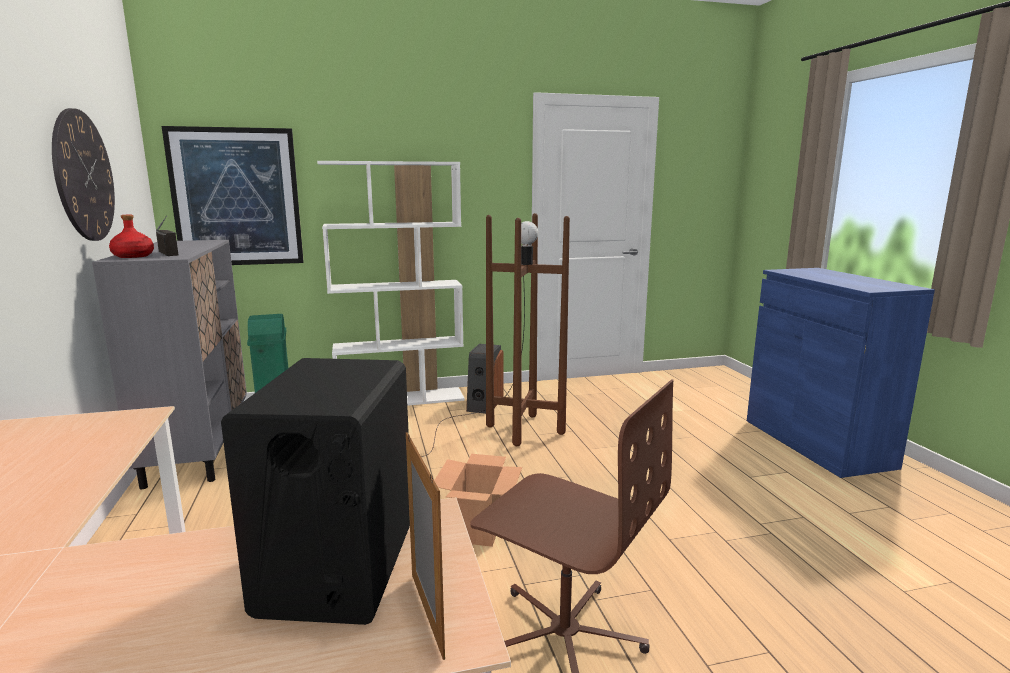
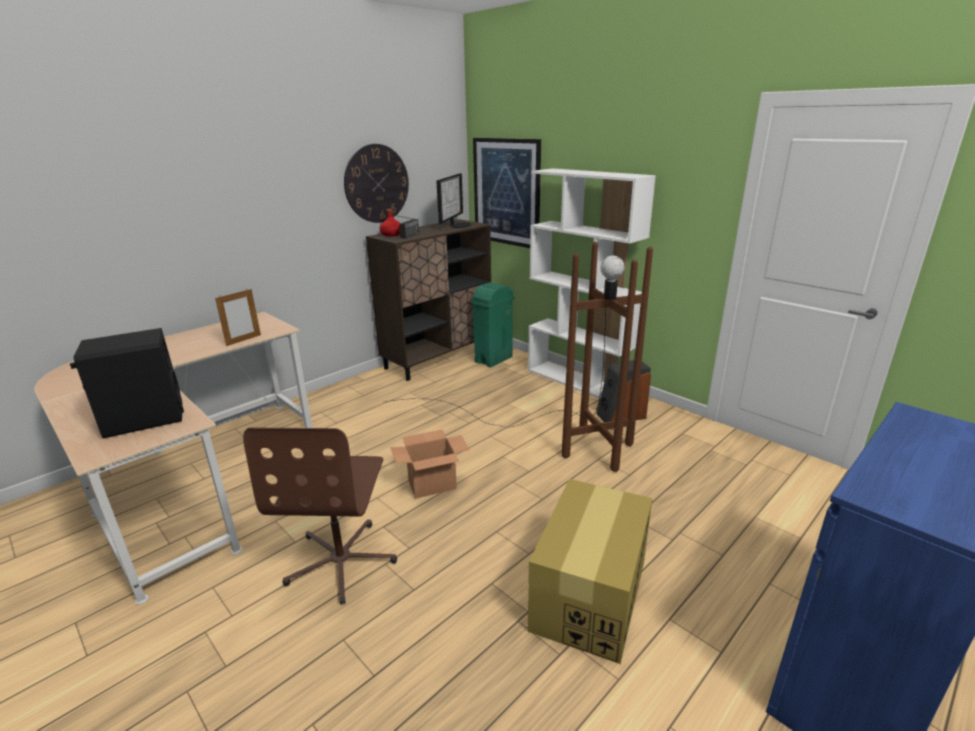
camera: 60 degrees right, 10 degrees up
grey cabinet [92,240,247,489] -> brown cabinet [366,219,491,381]
picture frame [406,432,445,660] -> picture frame moved to [215,289,261,346]
none -> monitor [436,173,471,228]
none -> cardboard box [528,479,653,664]

